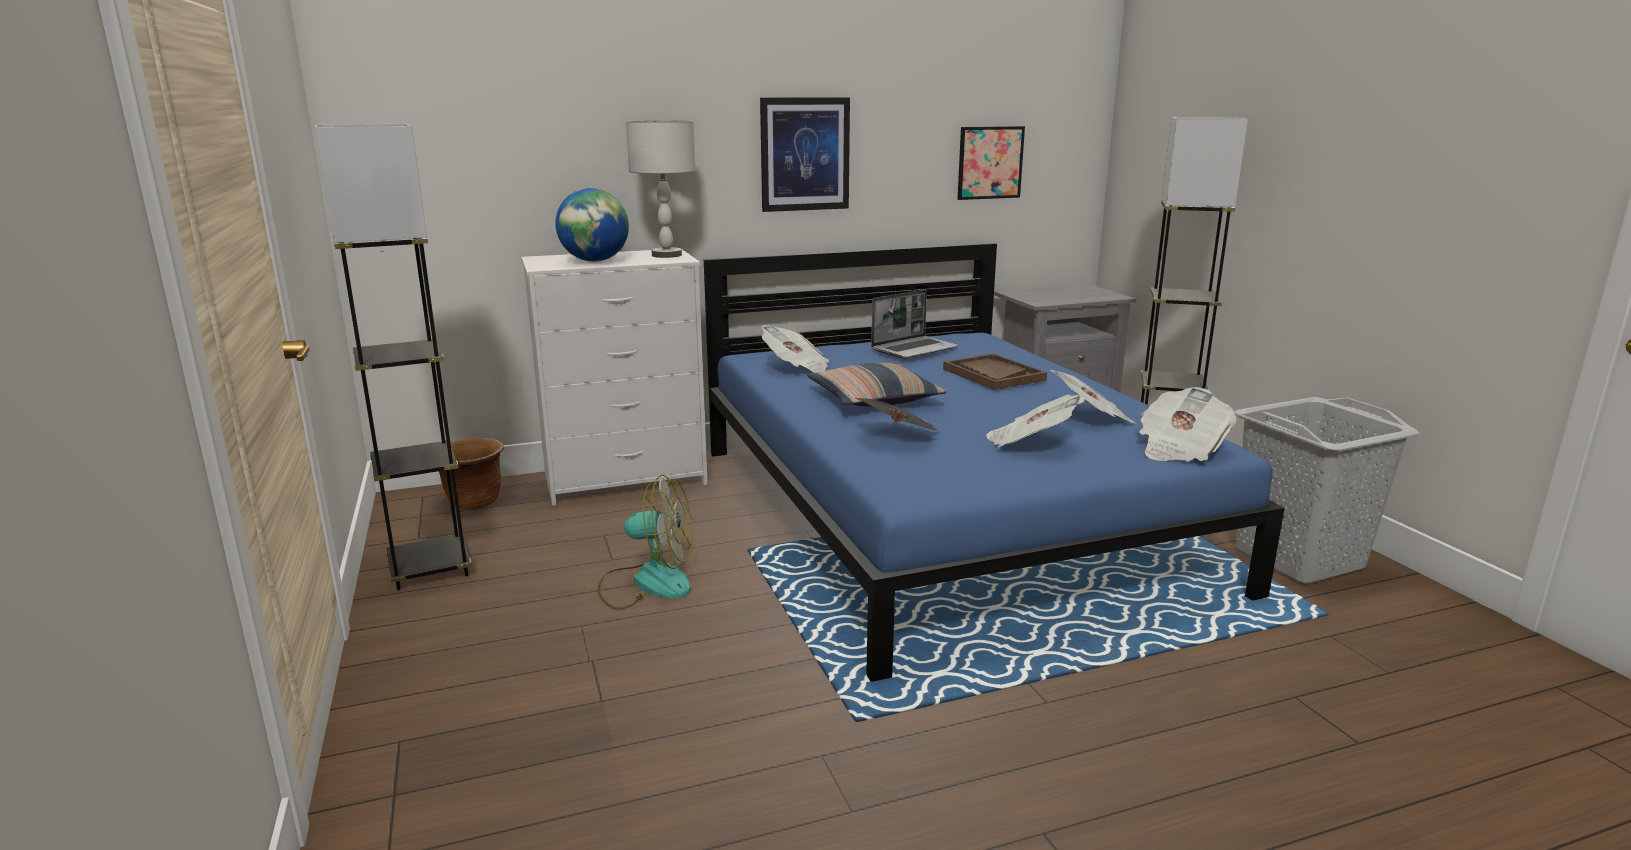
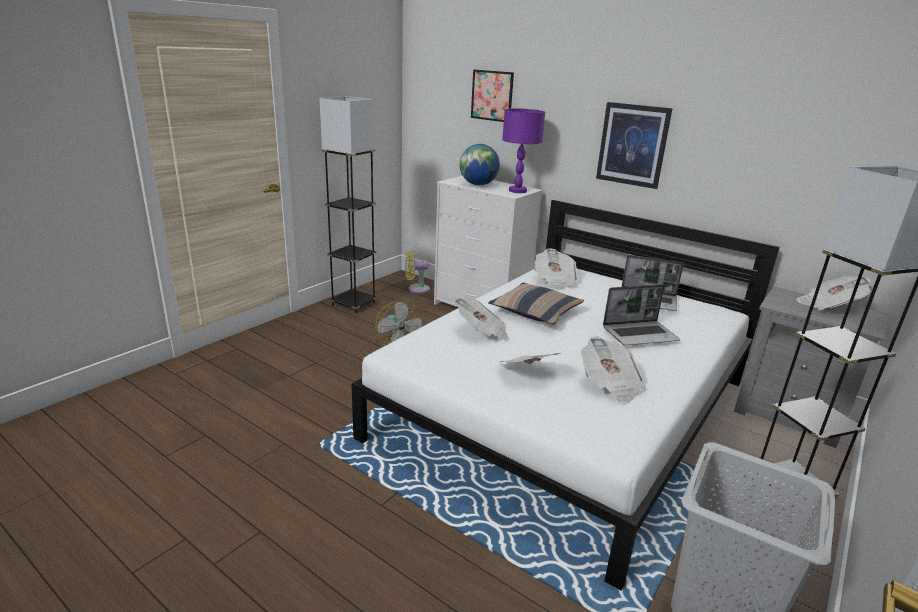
camera: 55 degrees right, 5 degrees up
brown planter [439,438,504,509] -> yellow fan [406,251,430,293]
grey table lamp [626,120,696,258] -> purple table lamp [502,108,545,193]
blue bed [704,243,1285,682] -> white bed [352,200,780,591]
brown tray [943,353,1047,390] -> laptop [603,284,680,346]
picture [957,126,1025,200] -> picture moved to [471,70,514,122]
newspaper [1139,387,1236,461] -> newspaper moved to [796,275,872,310]

